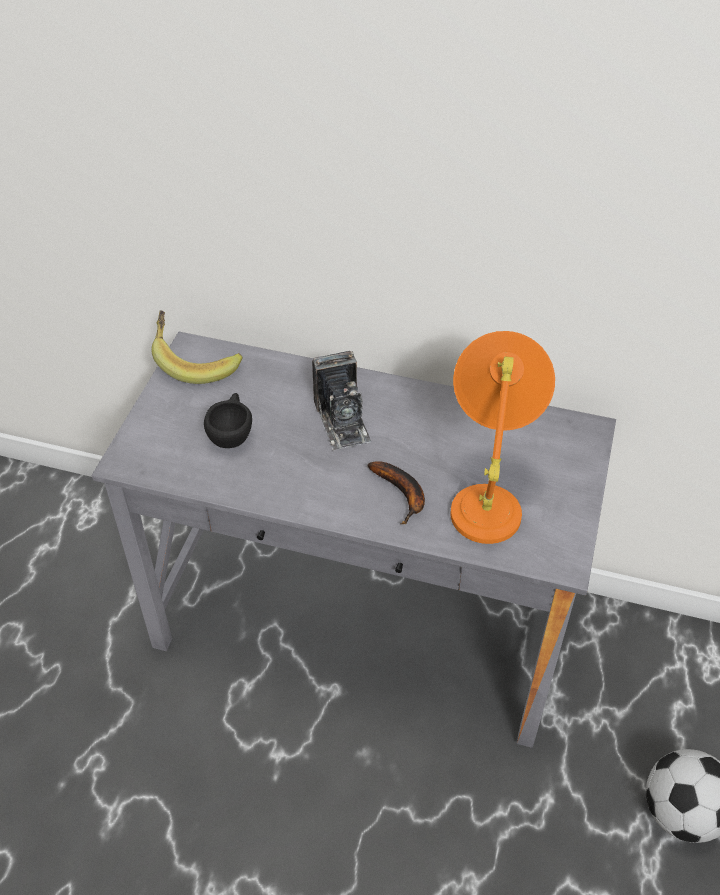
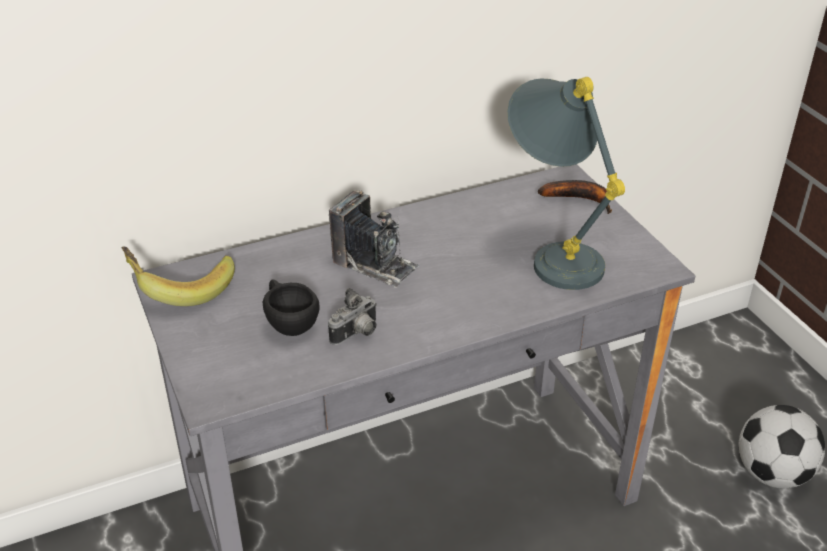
camera: 40 degrees left, 10 degrees down
banana [367,461,425,524] -> banana moved to [538,180,612,214]
orange table lamp [450,331,555,544] -> grey table lamp [507,77,625,290]
none -> camera [328,288,377,345]

